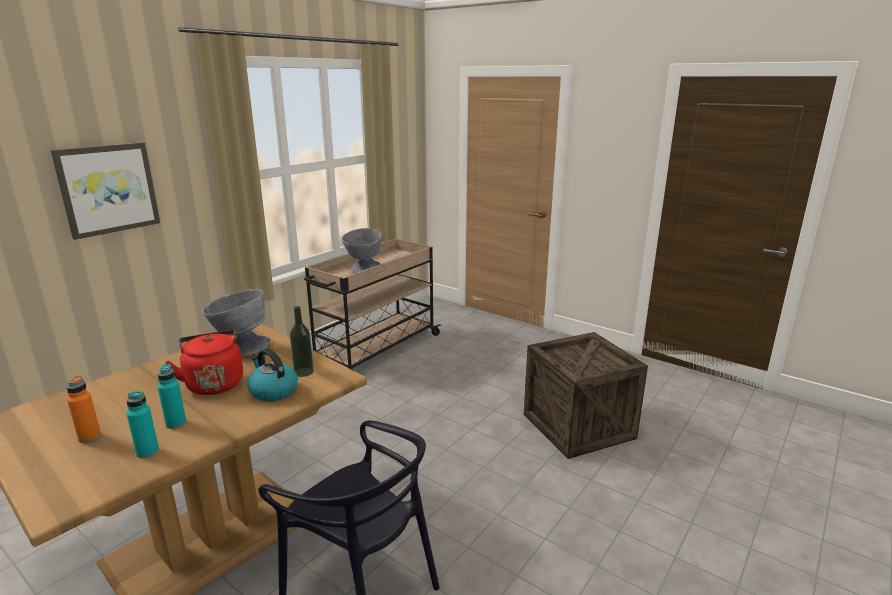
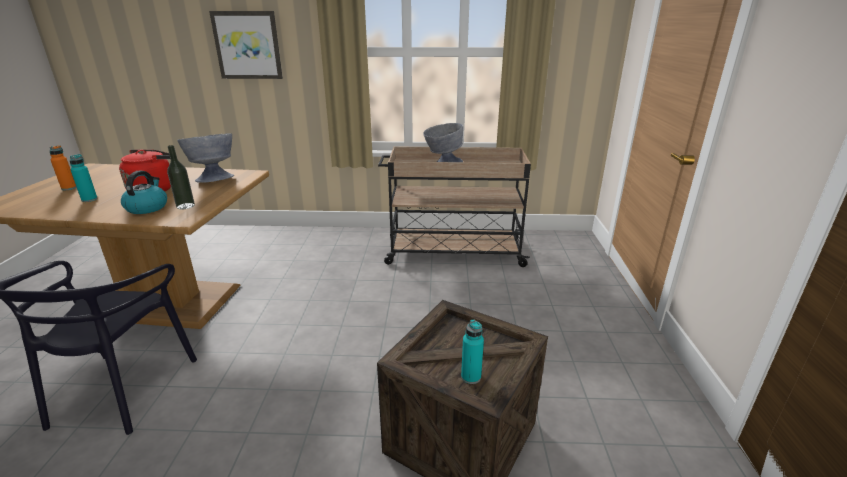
camera: 55 degrees right, 5 degrees up
turquoise bottle [126,391,159,459] -> turquoise bottle moved to [461,319,484,384]

